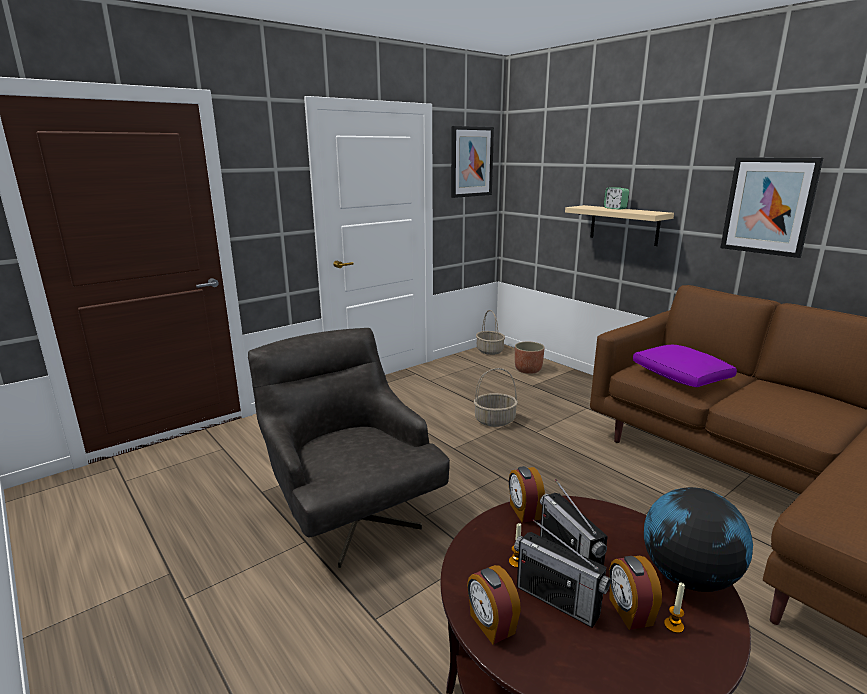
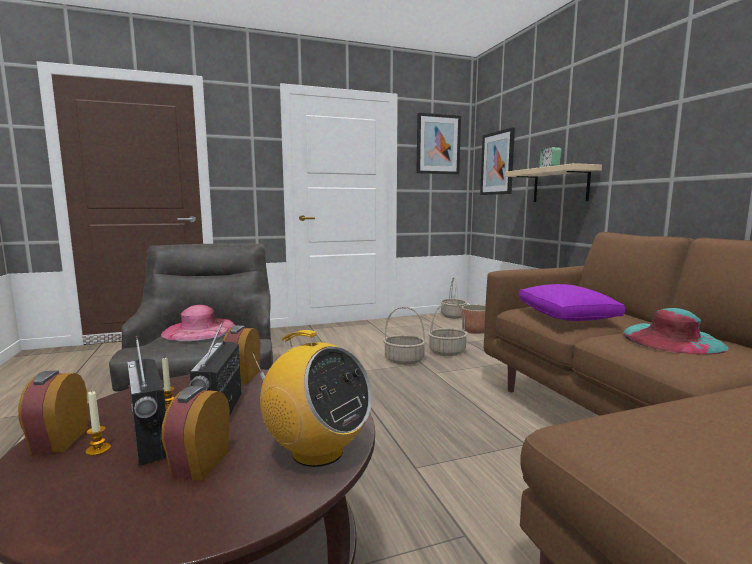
camera: 20 degrees right, 10 degrees down
globe [644,487,753,592] -> radio [251,330,372,467]
candle [664,582,685,633] -> candle moved to [86,390,111,456]
picture [720,157,823,258] -> picture moved to [480,127,515,195]
none -> pink hat [161,305,235,341]
none -> basket [428,301,468,356]
none -> turquoise hat [623,308,728,355]

